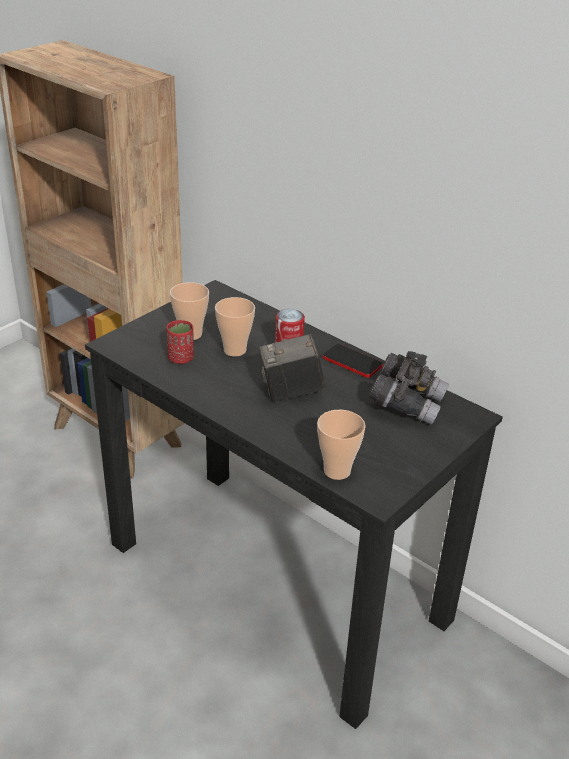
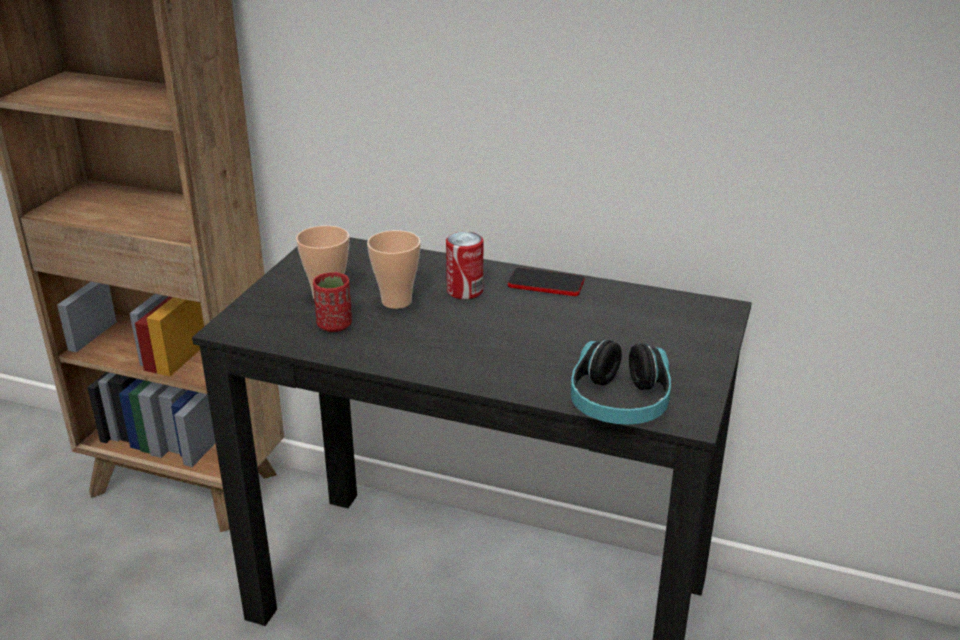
camera: 20 degrees left, 5 degrees down
camera [259,334,325,402] -> none
cup [317,410,366,480] -> headphones [571,340,671,424]
grey binoculars [369,351,449,425] -> none

